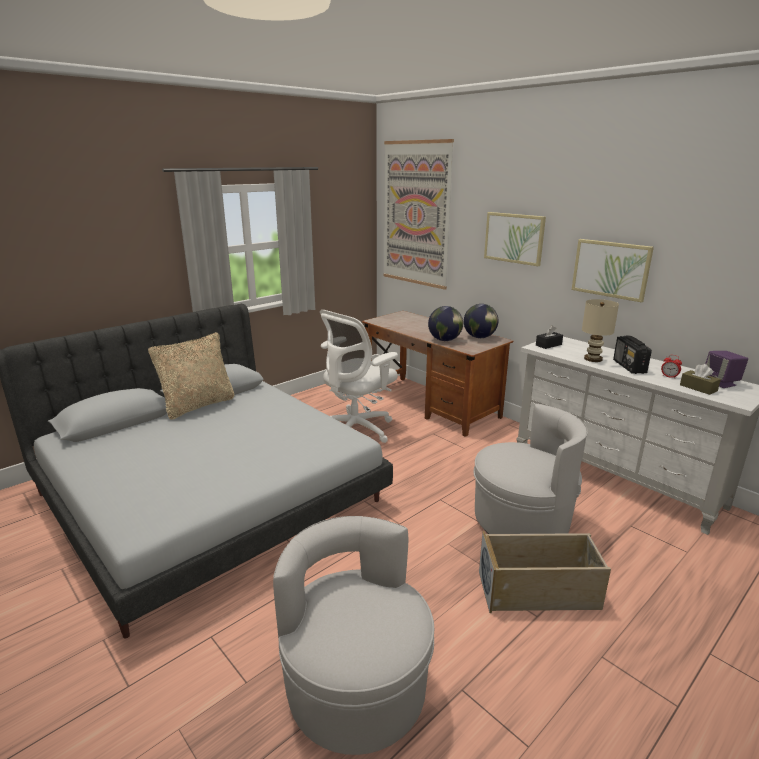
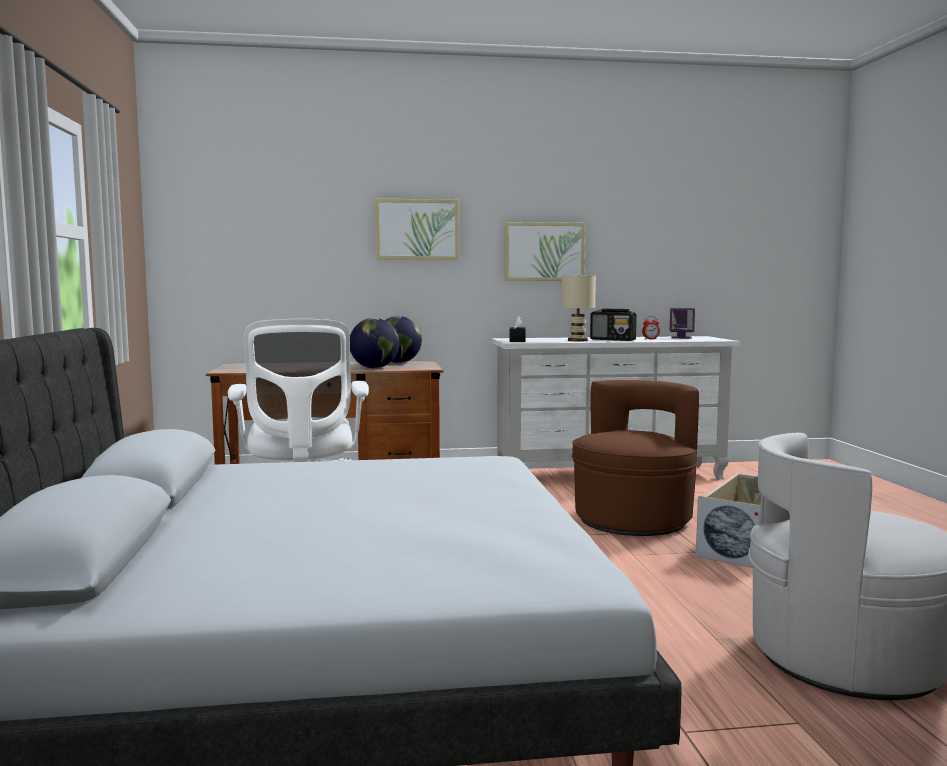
camera: 55 degrees left, 15 degrees down
beige pillow [148,332,234,420] -> none
picture [384,139,454,290] -> none
white armchair [474,403,588,534] -> brown armchair [572,380,699,536]
brown tissue box [680,364,721,395] -> none

